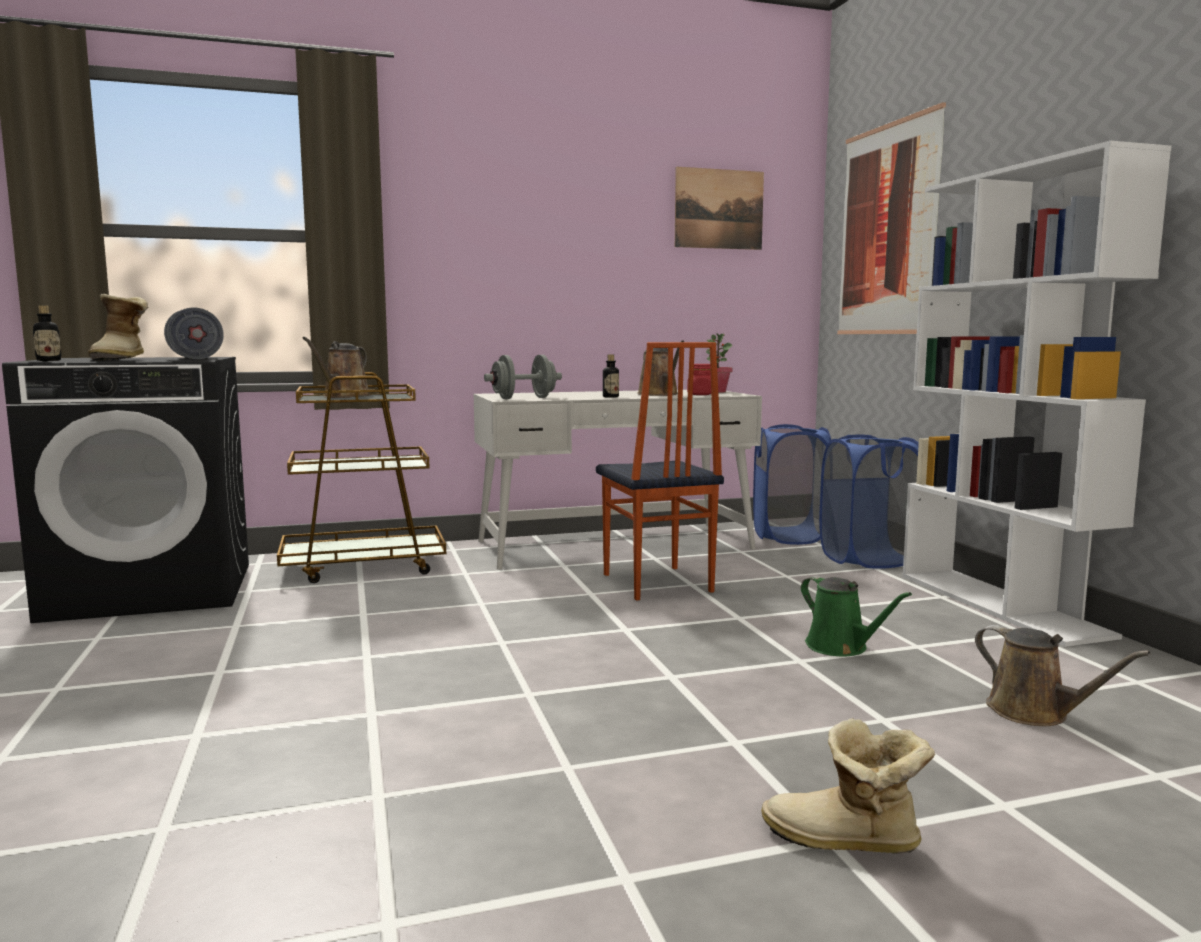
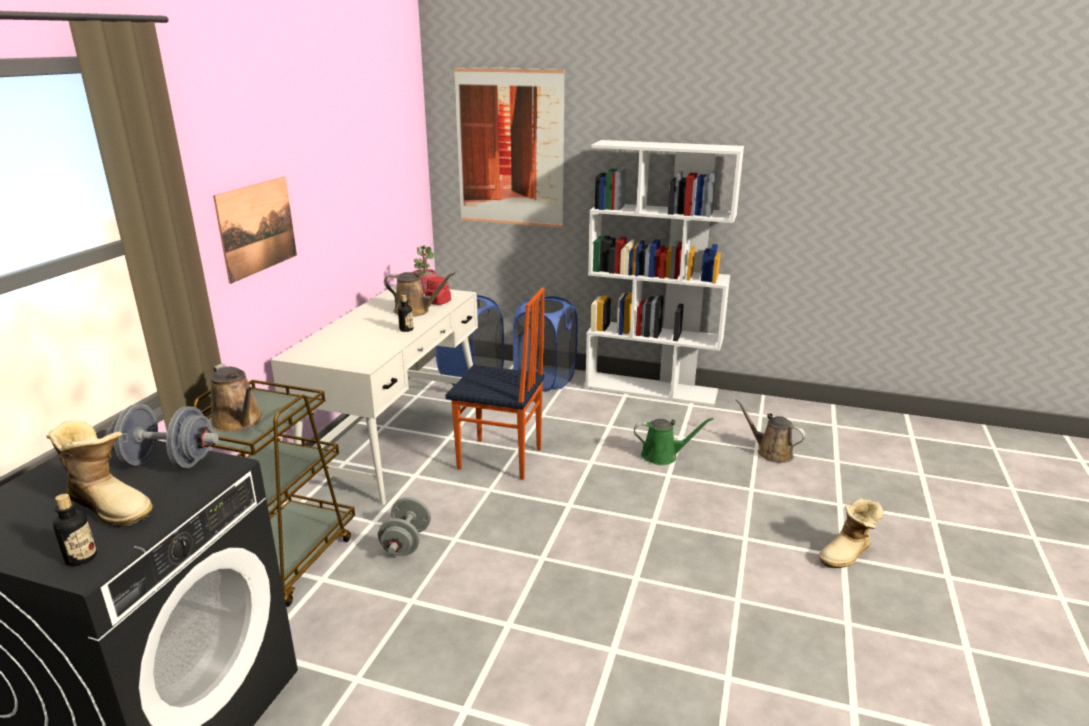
camera: 55 degrees left, 15 degrees up
grey dumbbell [484,355,562,399] -> grey dumbbell moved to [378,497,431,556]
picture [675,167,764,250] -> picture moved to [213,176,297,284]
brown watering can [975,625,1151,726] -> brown watering can turned 135 degrees counterclockwise [736,399,806,463]

